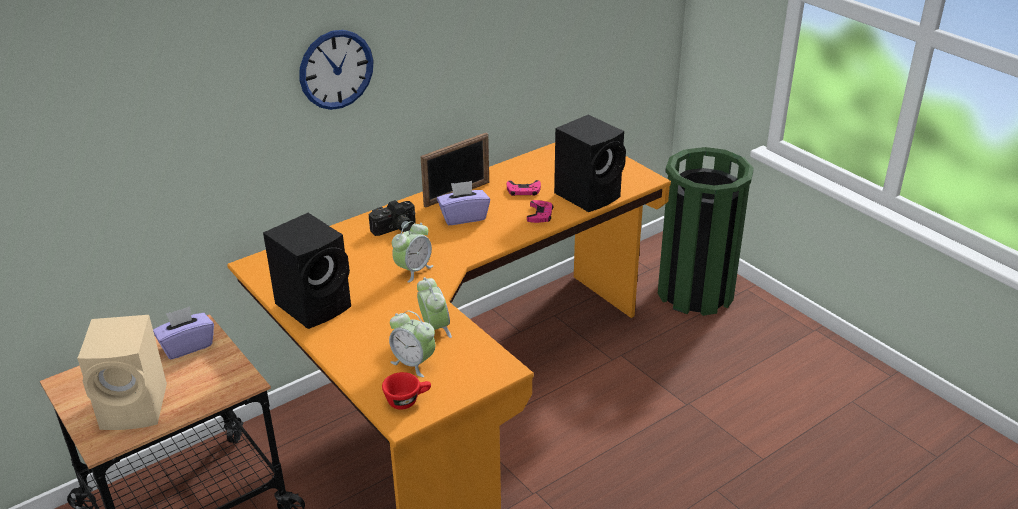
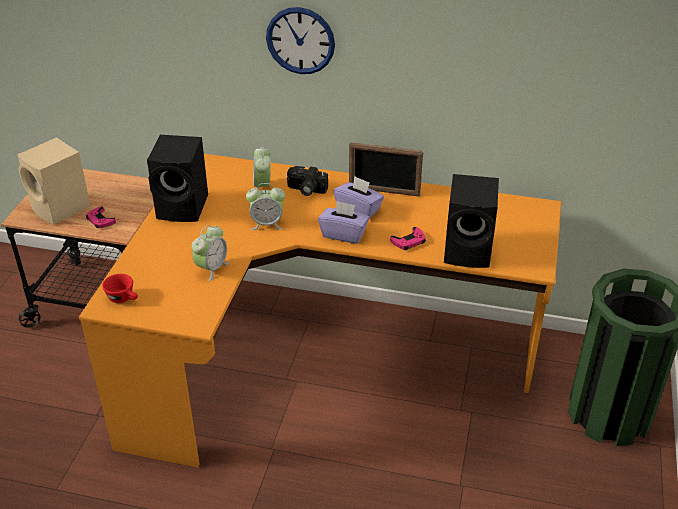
camera: 50 degrees right, 5 degrees up
purple tissue box [153,306,214,360] -> purple tissue box moved to [318,201,370,244]
alarm clock [389,311,435,377] -> alarm clock moved to [253,147,271,189]
pink game controller [507,180,541,196] -> pink game controller moved to [86,206,116,228]

